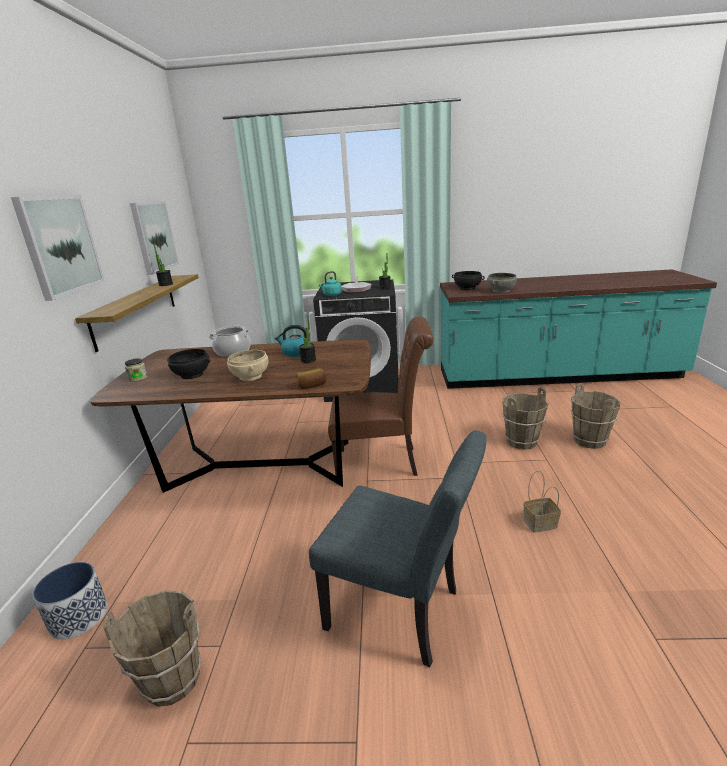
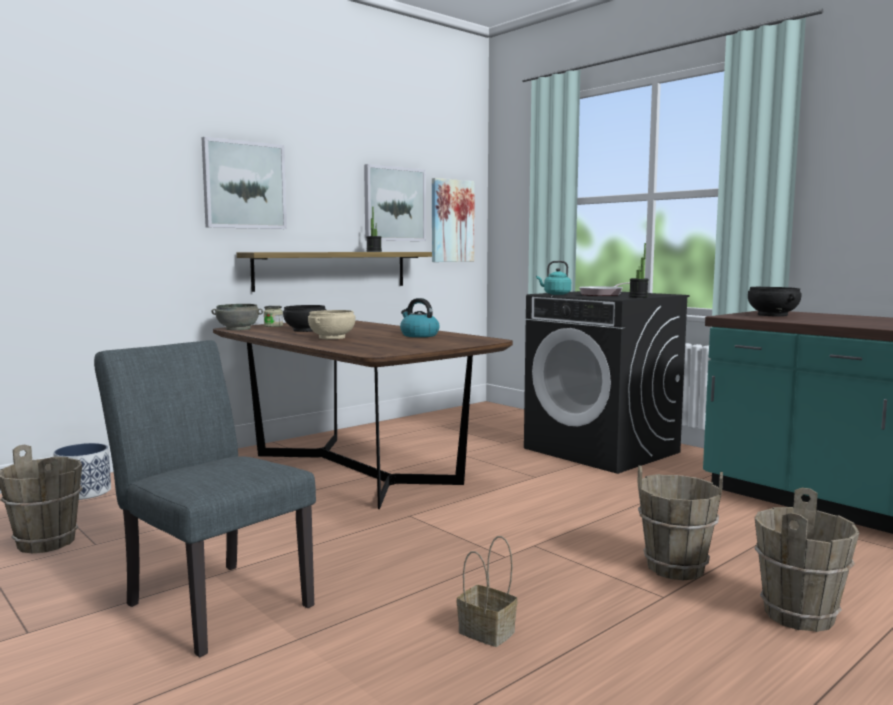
camera: 45 degrees right, 15 degrees down
cooking pot [208,326,251,357] -> none
bread [296,368,327,389] -> none
potted plant [299,316,316,363] -> none
grey chair [309,430,487,667] -> grey chair turned 150 degrees clockwise [94,340,316,657]
brown chair [328,316,434,476] -> none
grey bowl [487,273,517,293] -> grey bowl moved to [212,304,263,330]
none -> picture [432,178,475,262]

